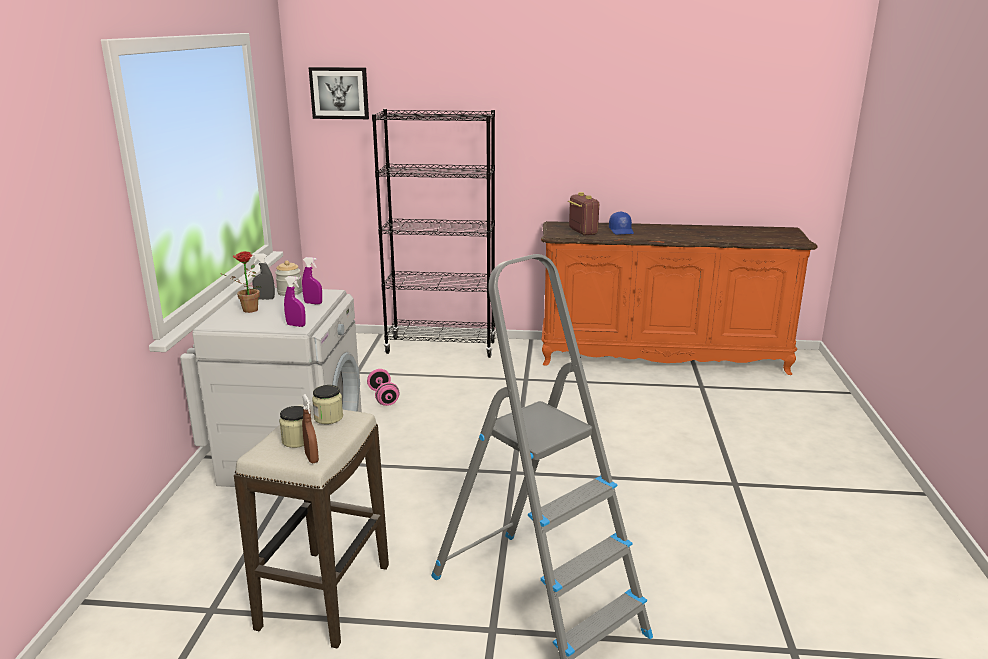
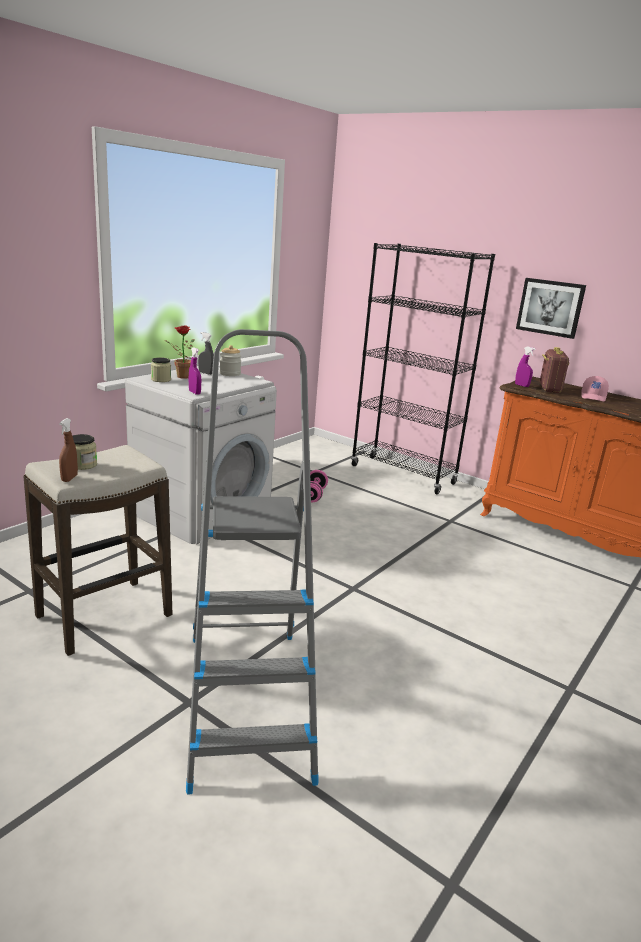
camera: 30 degrees right, 0 degrees up
purple spray bottle [302,257,322,304] -> purple spray bottle moved to [515,346,536,387]
picture [308,67,369,119] -> picture moved to [516,278,586,339]
jar [312,385,343,424] -> jar moved to [151,357,171,382]
blue cap [609,212,634,235] -> pink cap [581,376,609,402]

